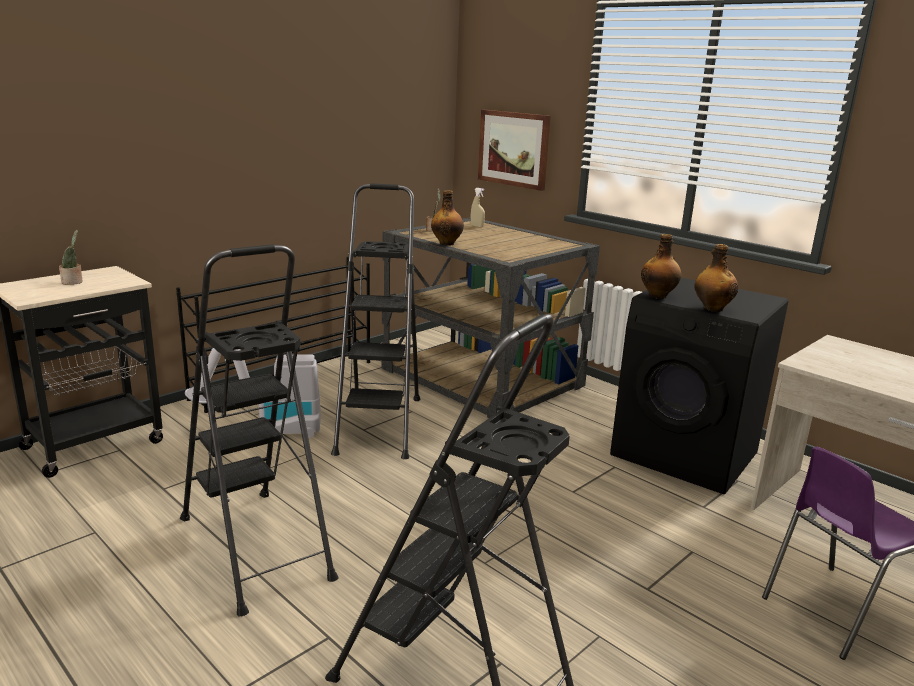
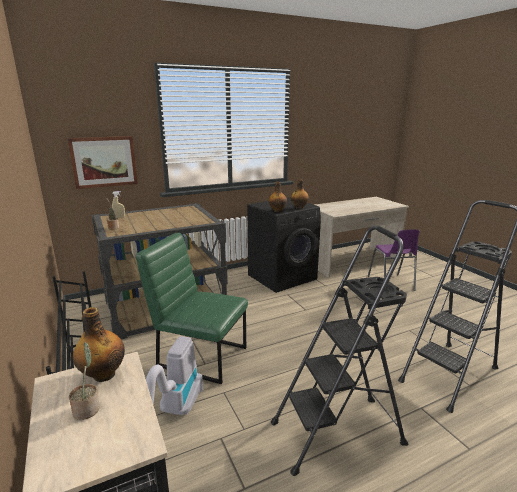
camera: 70 degrees left, 0 degrees up
step ladder [331,183,420,459] -> green chair [136,233,248,384]
bottle [431,190,464,246] -> bottle moved to [73,307,125,382]

